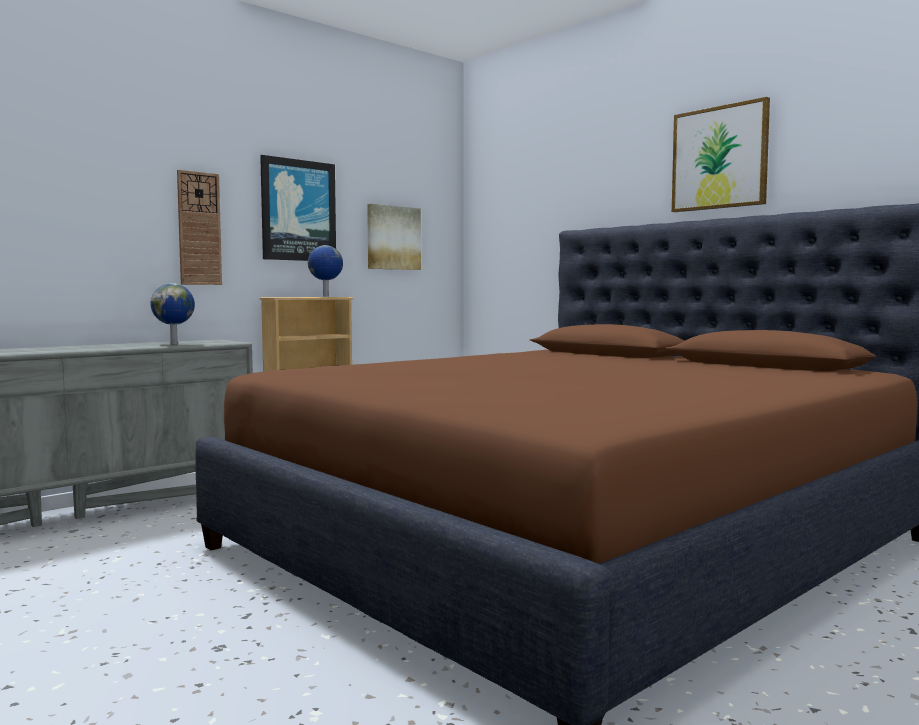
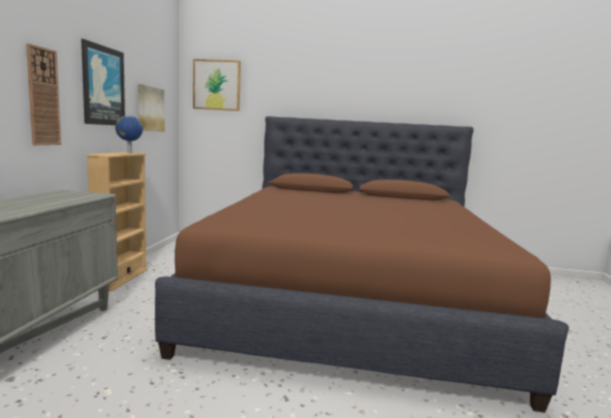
camera: 40 degrees left, 5 degrees up
globe [151,283,195,344] -> none
picture [672,97,770,212] -> picture moved to [193,59,241,111]

